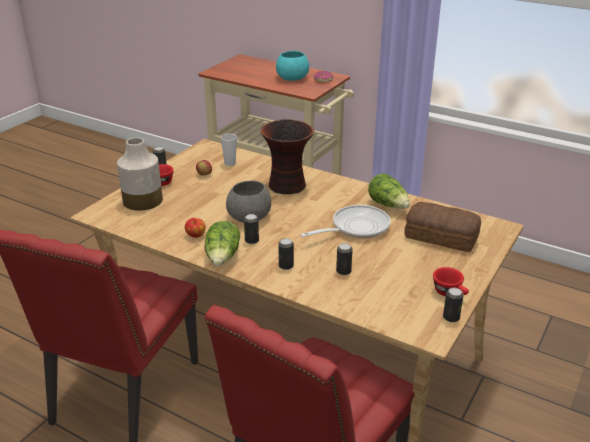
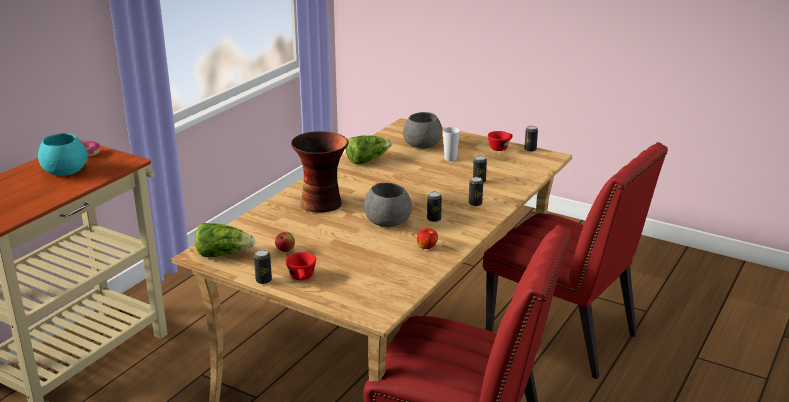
camera: 90 degrees left, 5 degrees down
beige vase [117,138,163,211] -> none
lettuce [205,221,240,266] -> lettuce moved to [195,223,255,257]
cup [221,134,237,166] -> cup moved to [443,127,460,161]
frying pan [300,205,390,239] -> none
bread [404,202,481,252] -> grey bowl [403,112,442,149]

